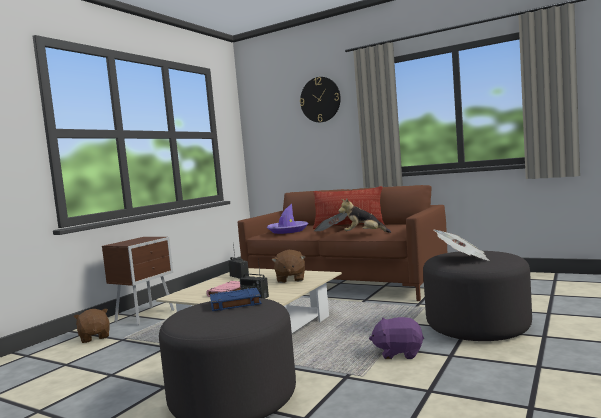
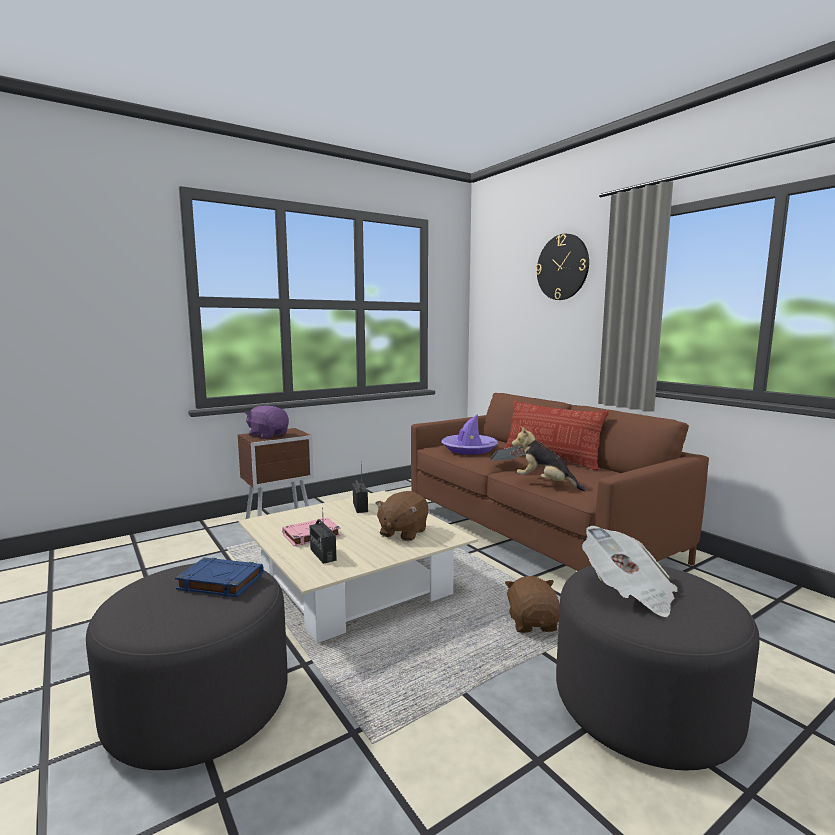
camera: 25 degrees right, 5 degrees up
brown plush toy [73,309,110,343] -> brown plush toy moved to [505,576,560,633]
purple plush toy [369,317,424,359] -> purple plush toy moved to [245,406,289,439]

